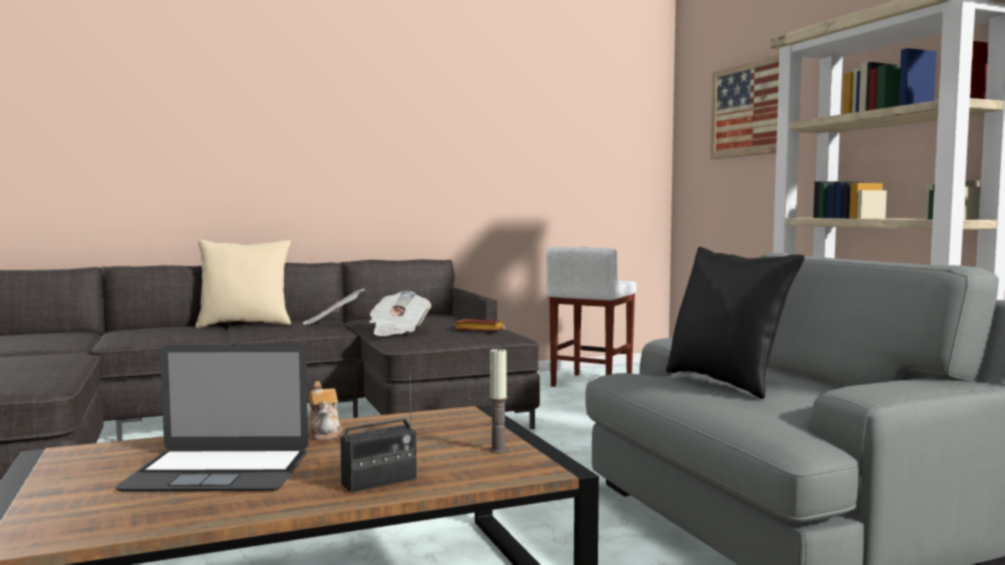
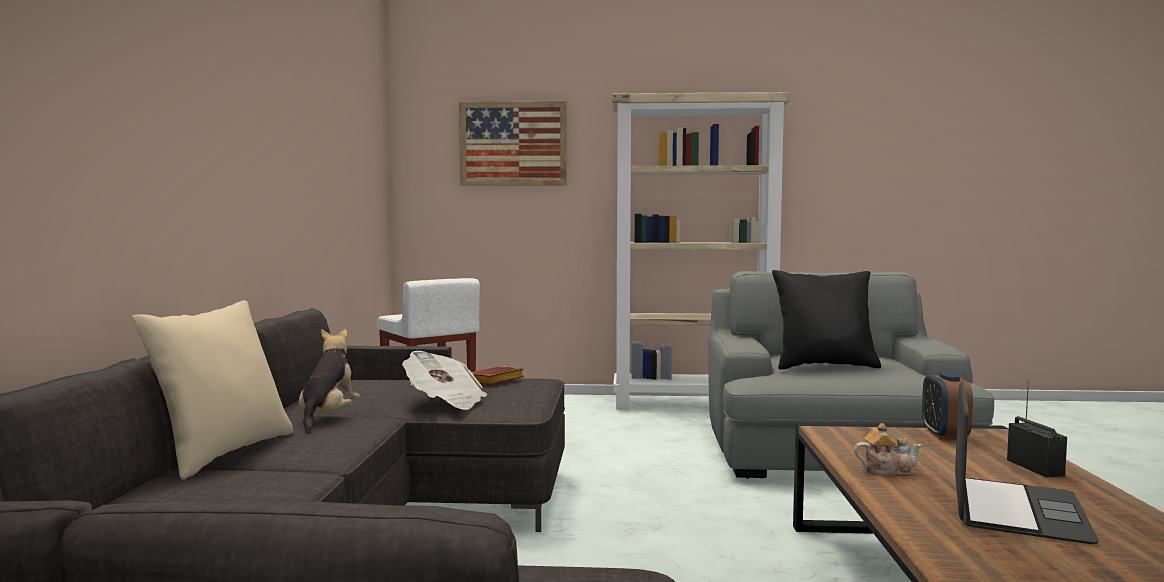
camera: 65 degrees left, 0 degrees up
newspaper [303,288,365,325] -> plush toy [299,329,360,433]
candle [489,347,507,453] -> alarm clock [922,371,973,440]

